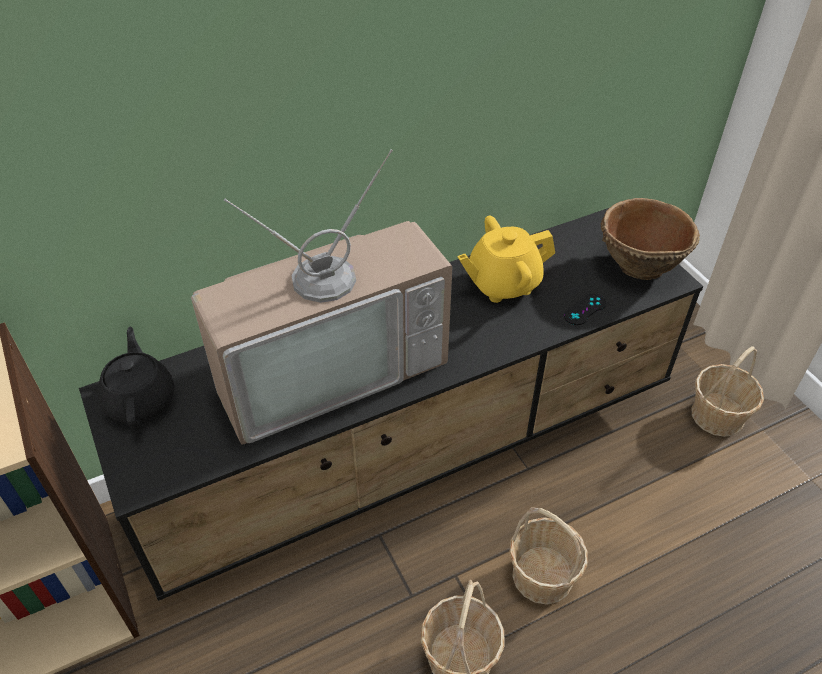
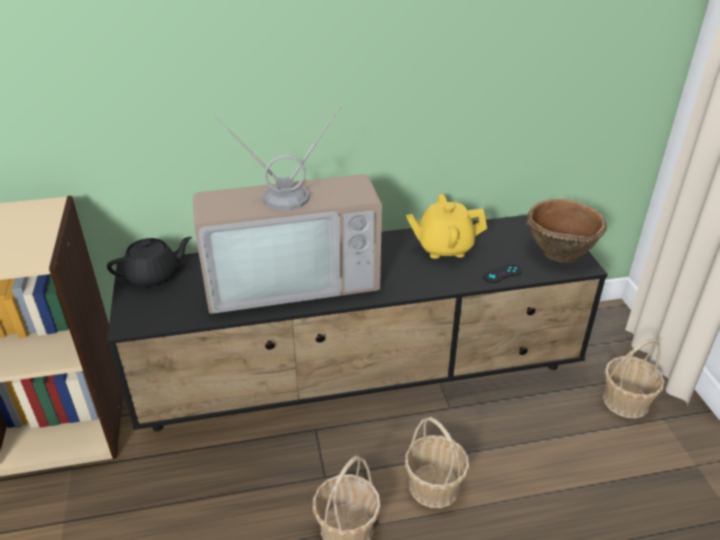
camera: 15 degrees right, 10 degrees down
black teapot [97,327,174,428] -> black teapot turned 60 degrees clockwise [107,237,192,287]

